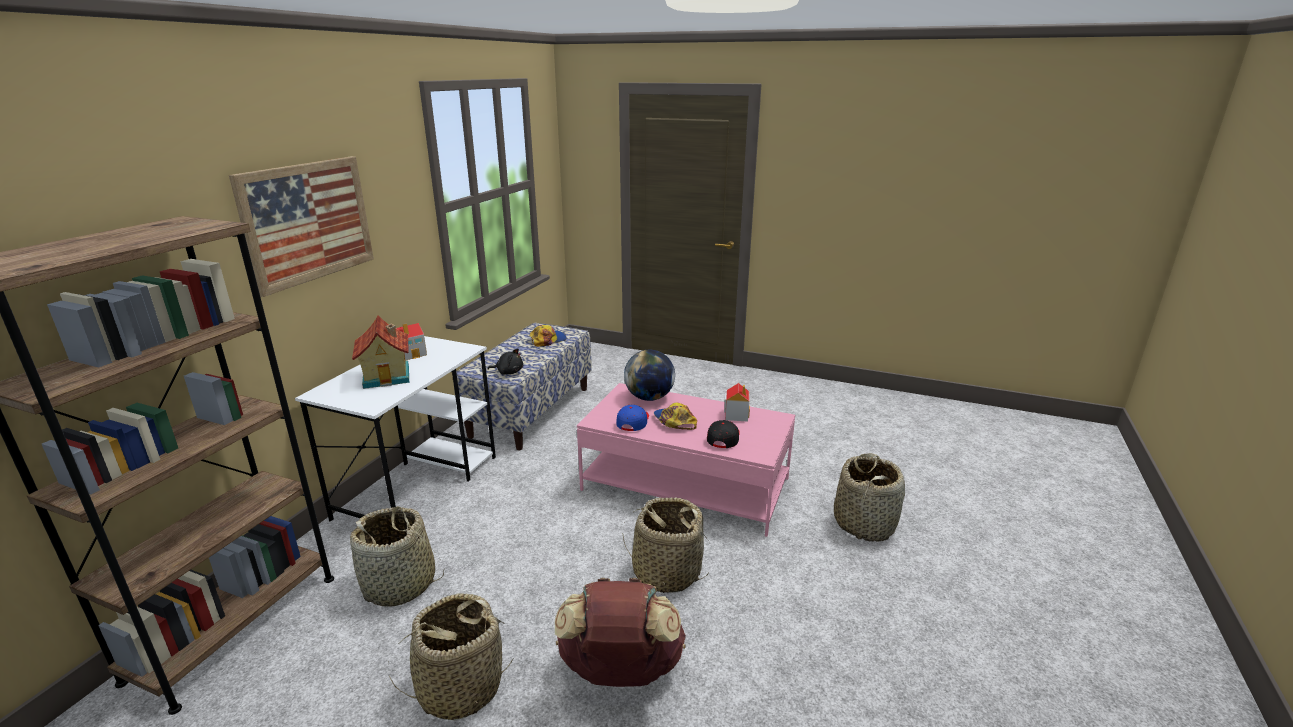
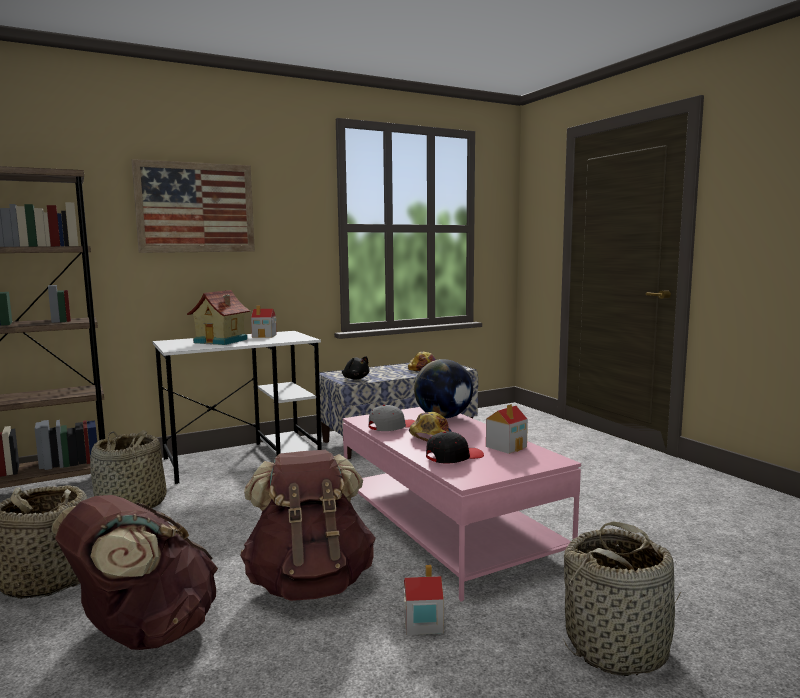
camera: 40 degrees right, 15 degrees down
blue cap [616,405,649,431] -> grey cap [369,405,415,431]
basket [623,497,708,593] -> brown backpack [240,450,375,601]
none -> toy house [404,565,444,635]

